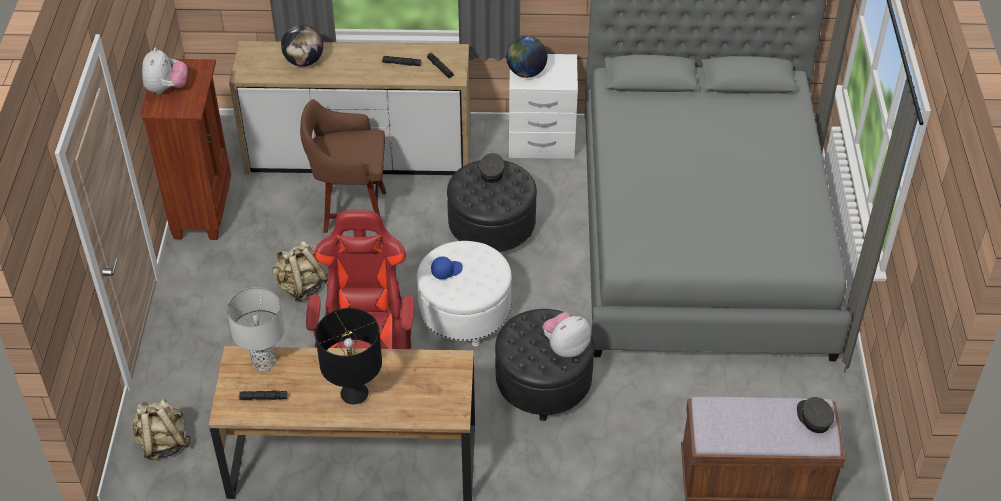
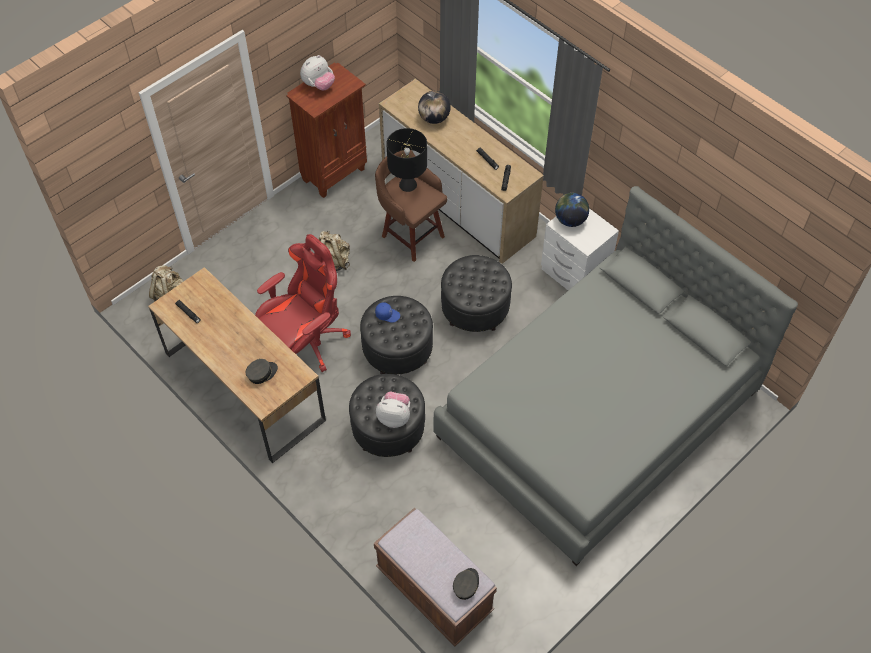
camera: 45 degrees right, 10 degrees up
white table lamp [227,287,284,371] -> none
black table lamp [315,308,382,404] -> black table lamp moved to [386,128,427,192]
white ottoman [417,241,512,346] -> black ottoman [360,296,433,374]
grey cap [479,153,505,183] -> grey cap moved to [246,359,278,384]

